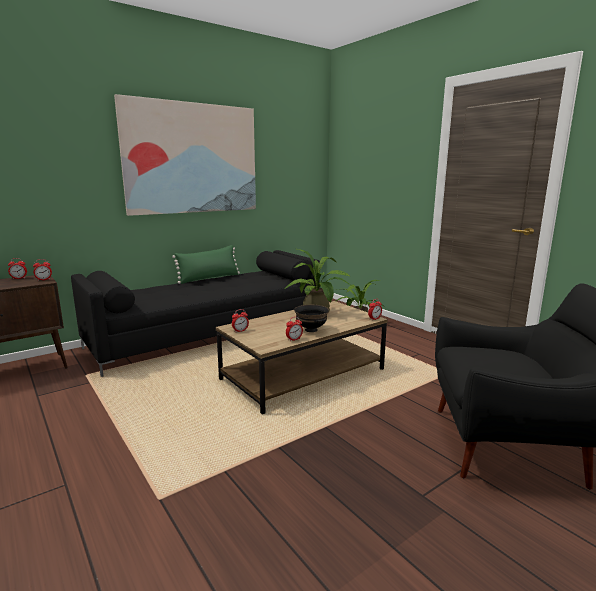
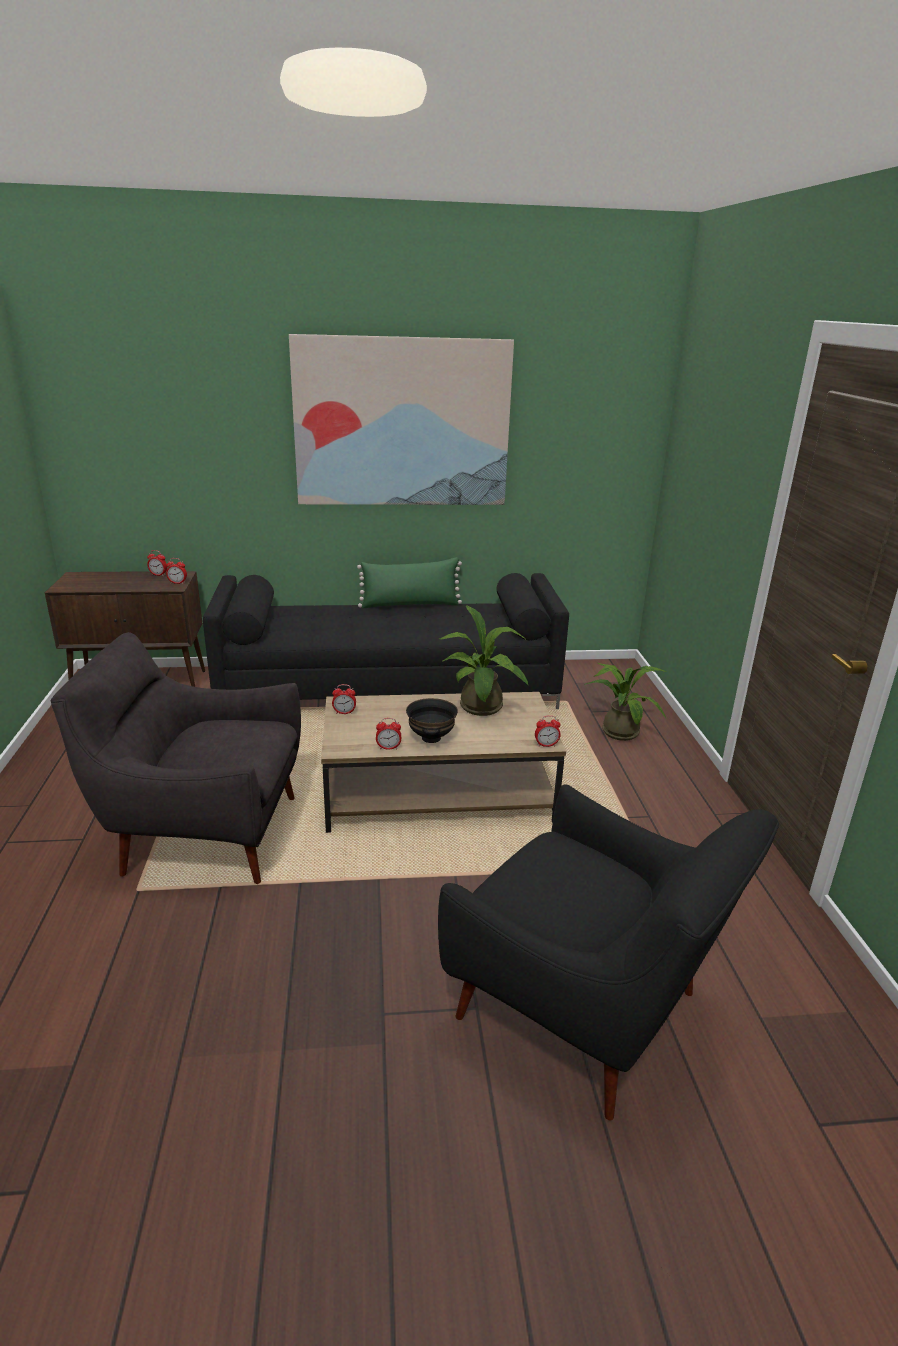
camera: 30 degrees right, 10 degrees up
none -> grey armchair [50,632,301,884]

